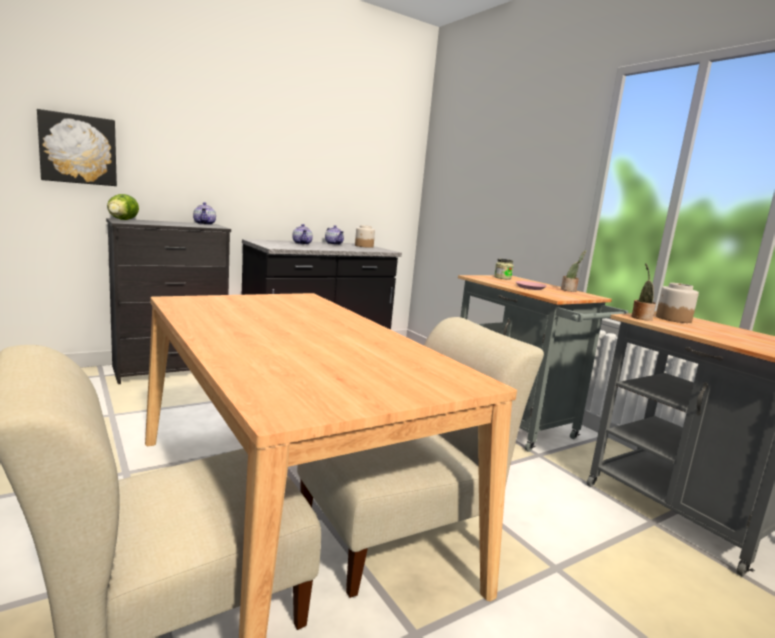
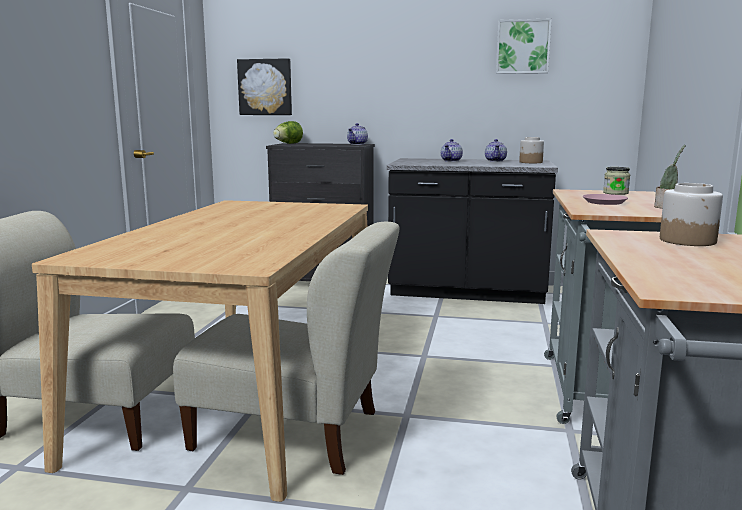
camera: 45 degrees right, 0 degrees up
potted plant [631,263,656,321] -> none
none -> picture [496,18,552,74]

